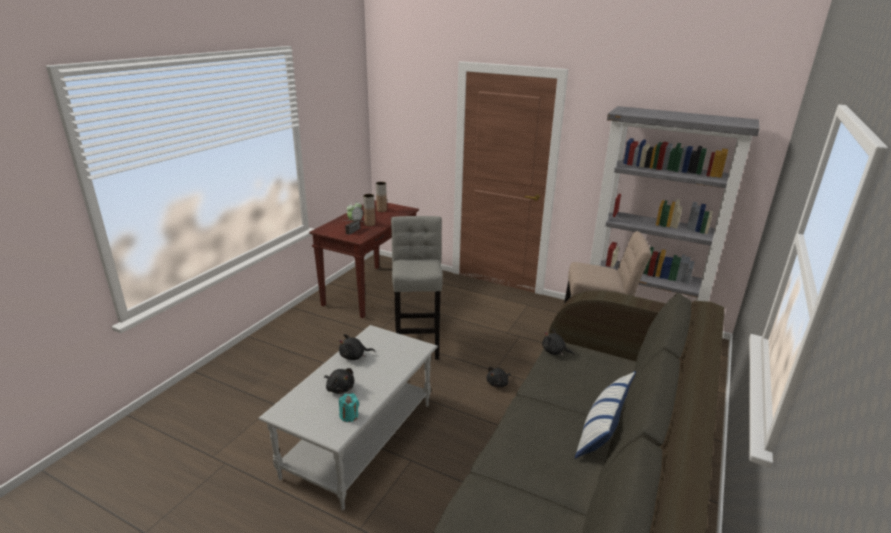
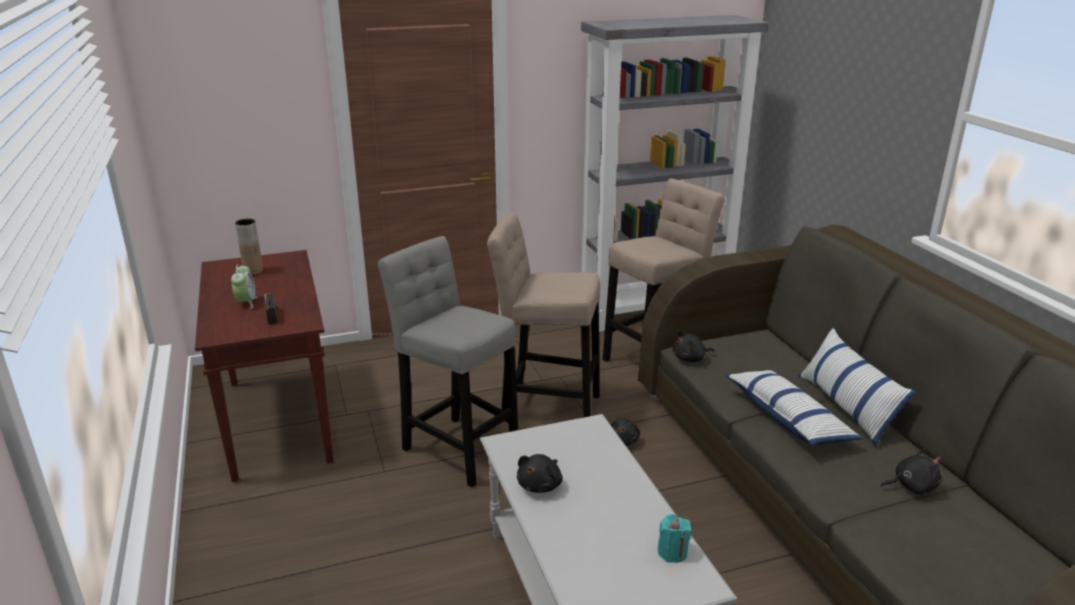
camera: 45 degrees left, 0 degrees up
black plush toy [324,368,355,394] -> black plush toy moved to [880,448,941,495]
brown vase [363,194,375,226] -> none
none -> beige stool [487,212,600,417]
none -> pillow [725,370,862,445]

